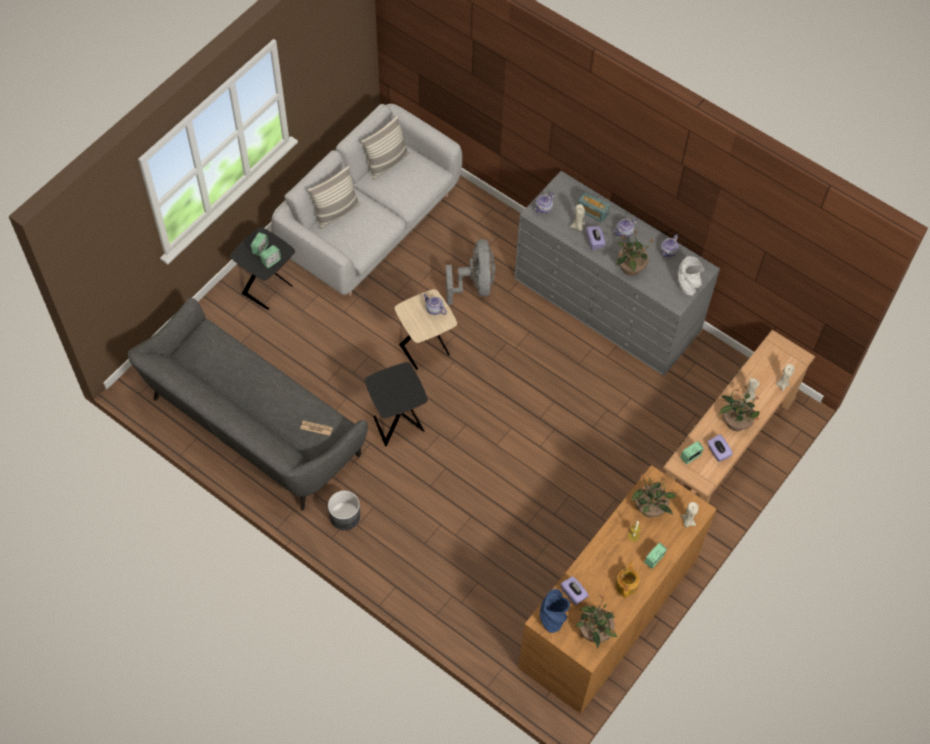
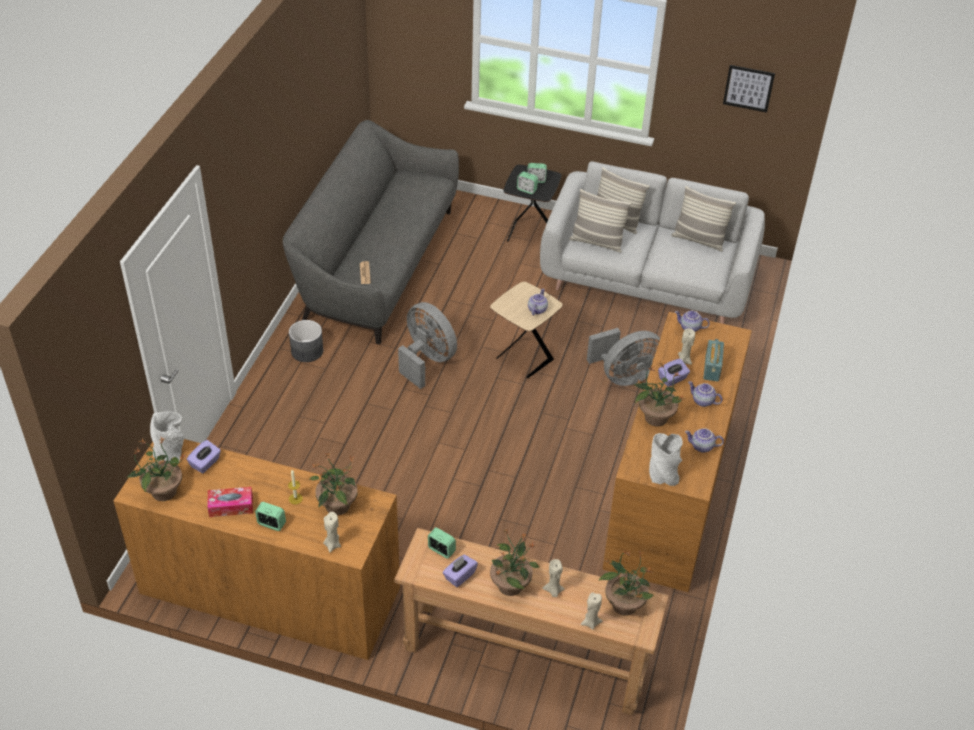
camera: 70 degrees right, 15 degrees down
black side table [364,362,428,447] -> grey fan [398,302,457,389]
grey dresser [514,171,720,376] -> brown dresser [603,312,752,592]
blue vase [540,589,570,633] -> grey vase [150,411,184,461]
teapot [615,561,640,598] -> tissue box [207,487,253,517]
none -> pillow [570,189,631,253]
none -> potted plant [599,550,653,616]
none -> picture [723,65,775,113]

